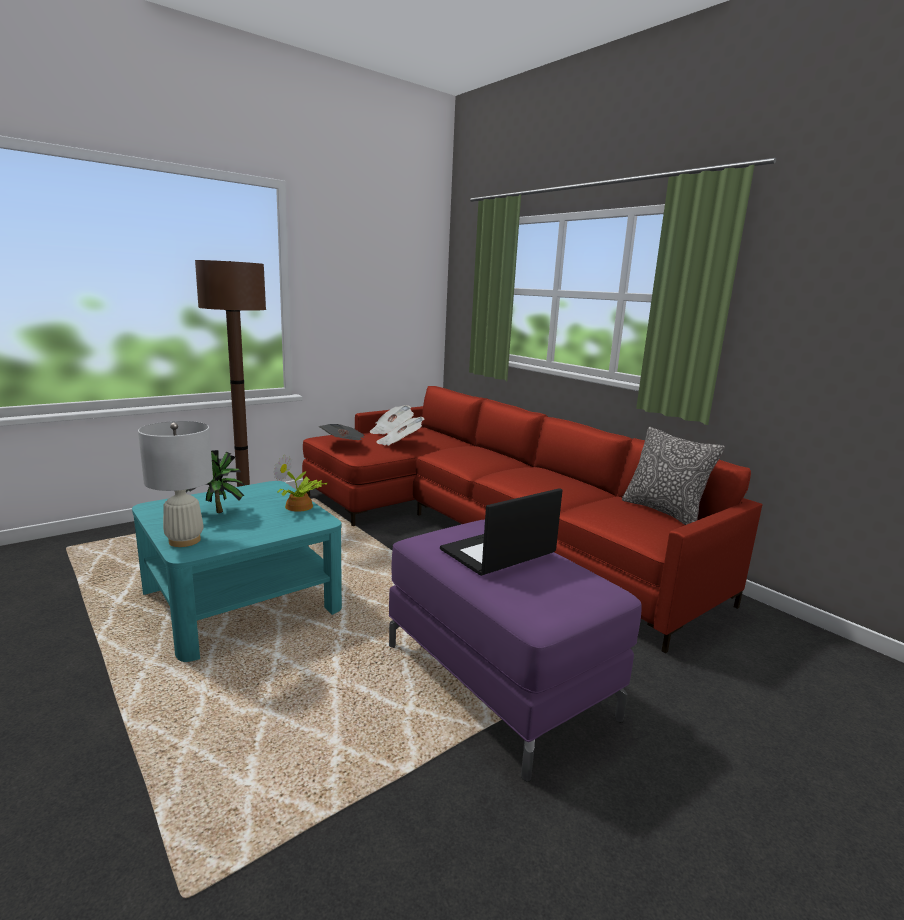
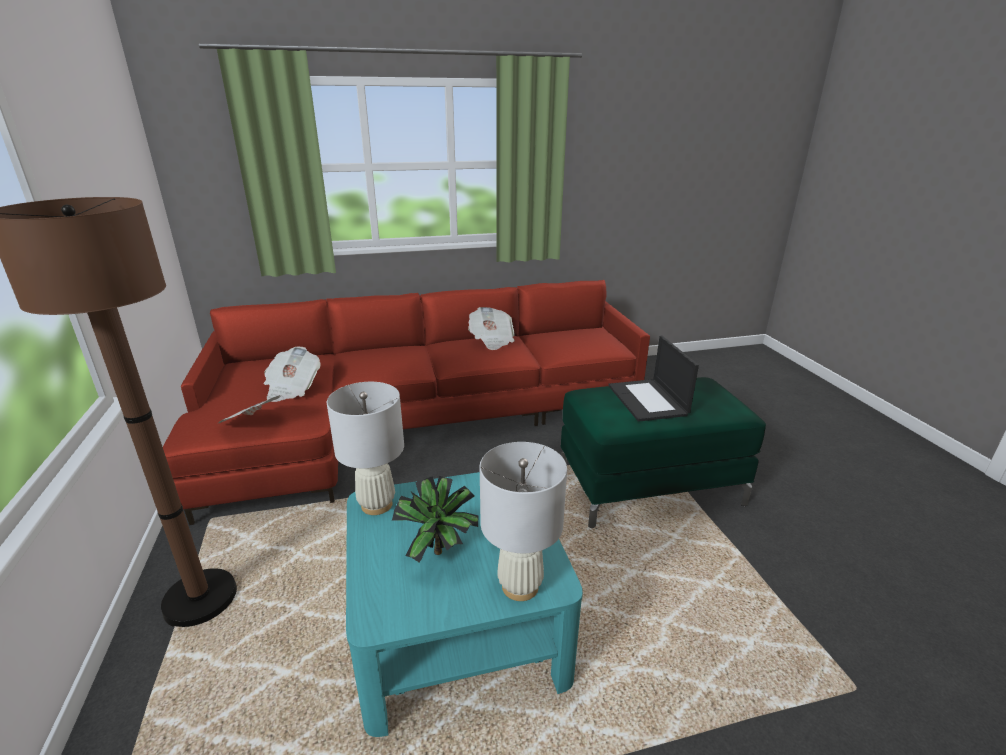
camera: 65 degrees left, 10 degrees up
potted plant [273,455,328,512] -> none
newspaper [369,405,414,434] -> newspaper moved to [468,307,515,350]
purple ottoman [389,519,642,782] -> green ottoman [561,377,766,528]
pillow [622,427,725,525] -> none
none -> white table lamp [327,382,404,515]

